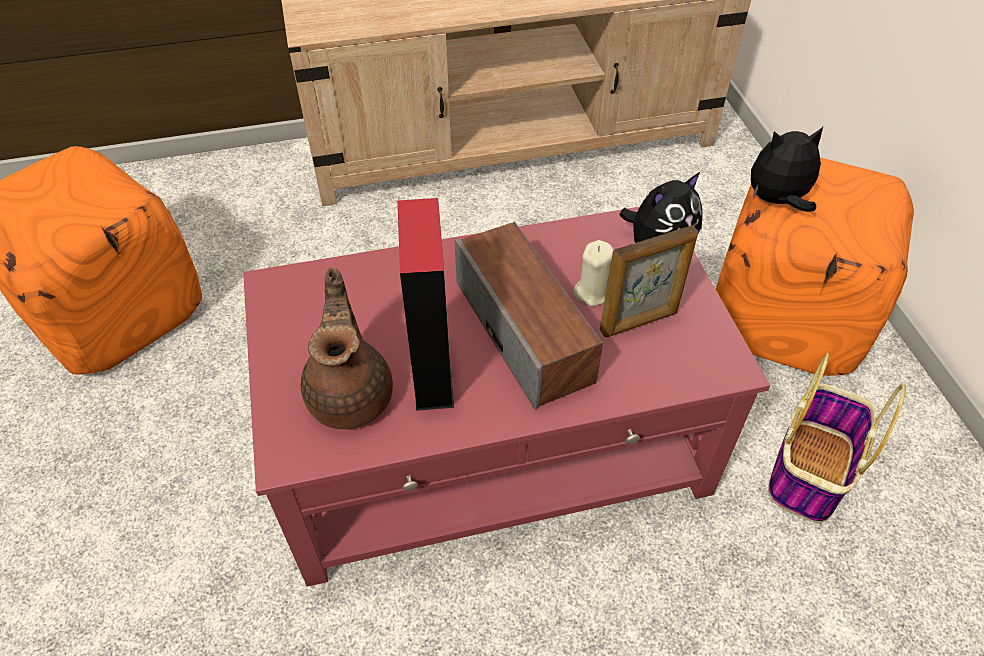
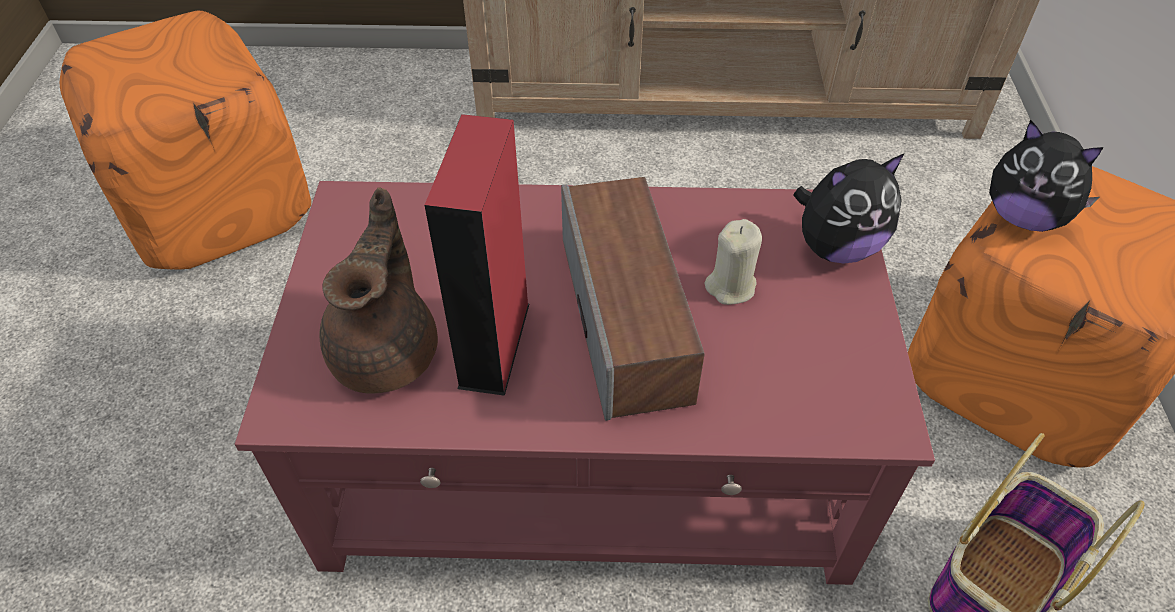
camera: 15 degrees right, 0 degrees up
picture frame [600,225,698,337] -> none
plush toy [751,127,823,212] -> plush toy turned 150 degrees counterclockwise [989,120,1103,232]

